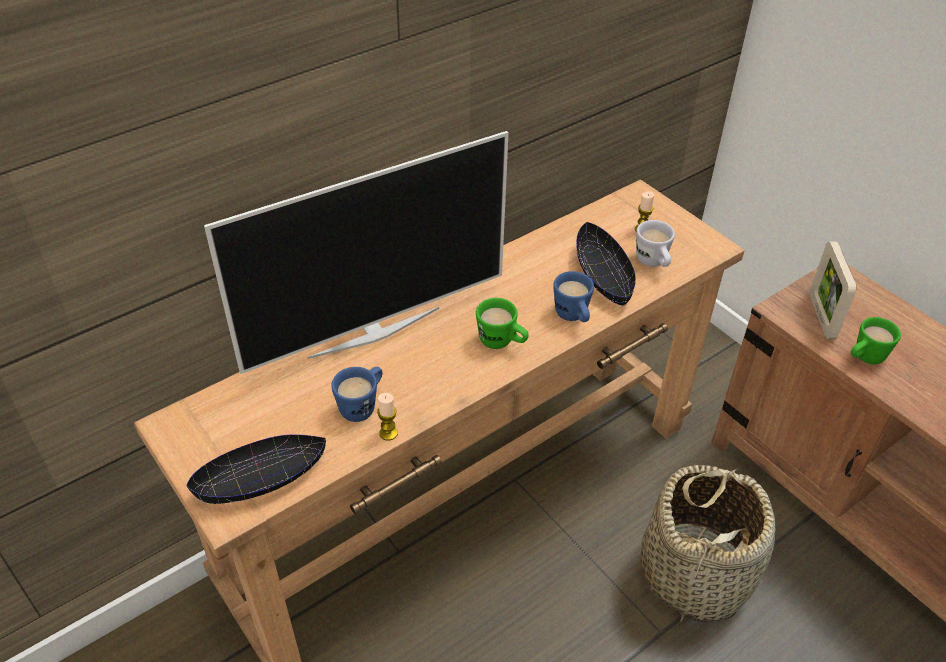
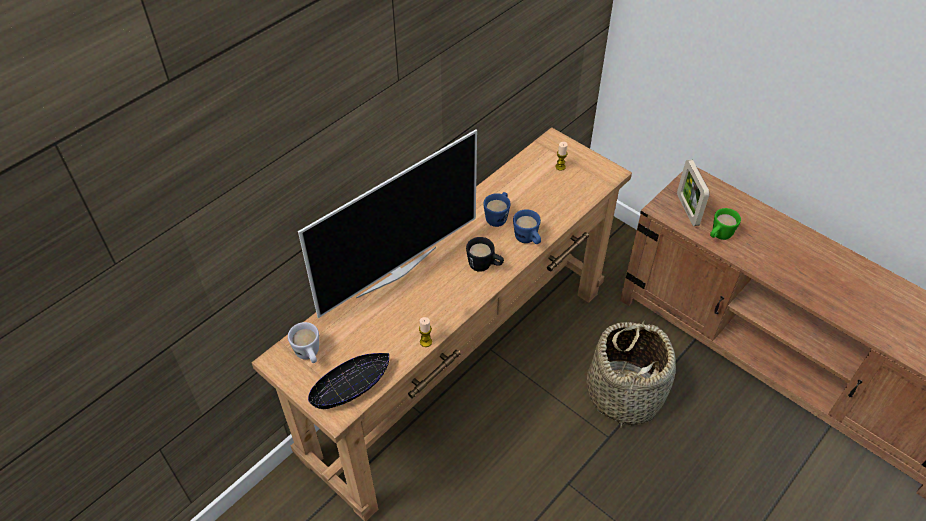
camera: 10 degrees left, 5 degrees up
blue mug [331,367,383,422] -> blue mug moved to [483,192,511,227]
green mug [476,298,529,349] -> black mug [466,237,504,272]
black bowl [576,222,636,306] -> none
white mug [636,220,675,267] -> white mug moved to [288,322,319,363]

